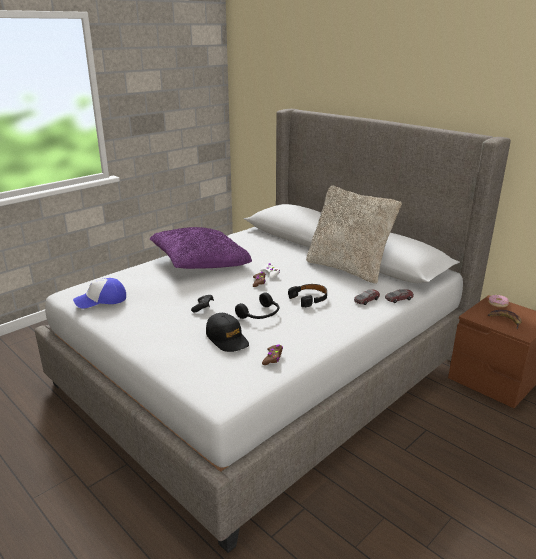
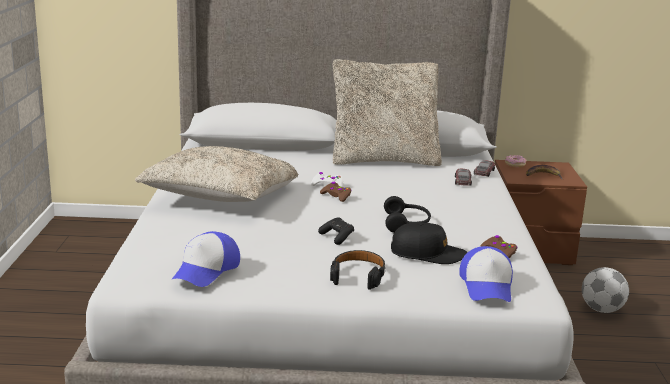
camera: 45 degrees left, 5 degrees down
purple pillow [150,227,252,269] -> beige pillow [135,146,299,202]
black headphones [288,284,327,307] -> black headphones moved to [330,250,385,290]
none -> cap [460,246,513,302]
none -> football [582,267,629,313]

